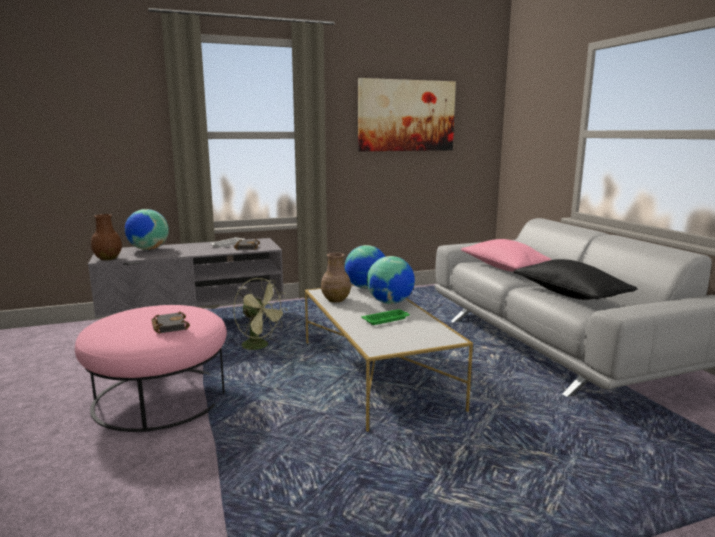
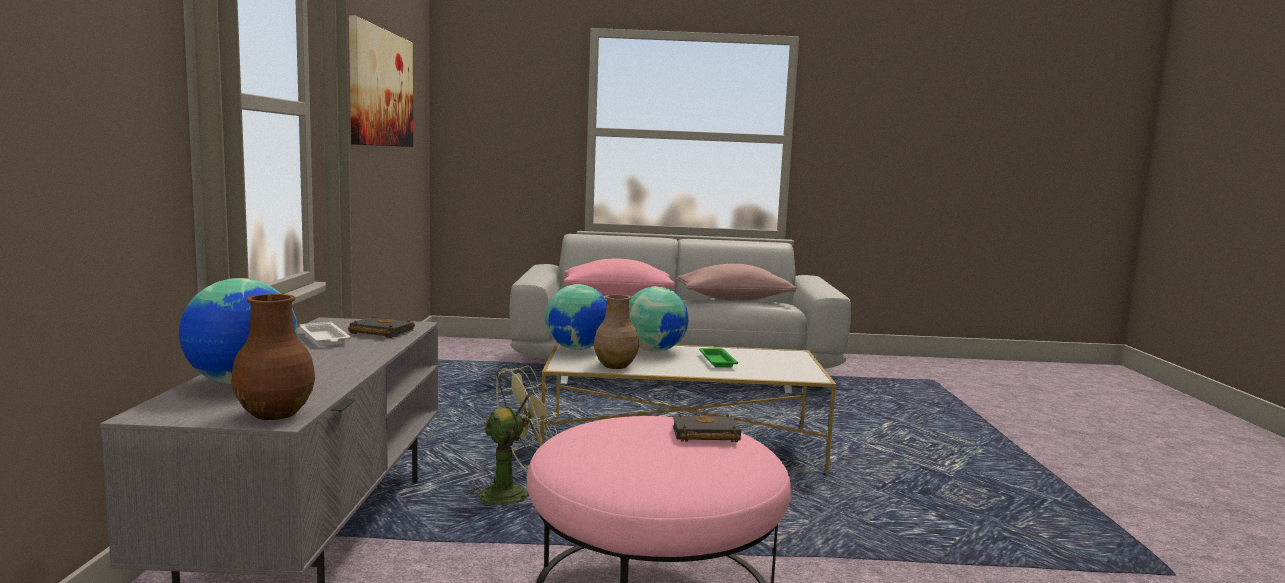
camera: 70 degrees left, 5 degrees down
black pillow [514,259,637,300] -> pink pillow [677,264,796,301]

